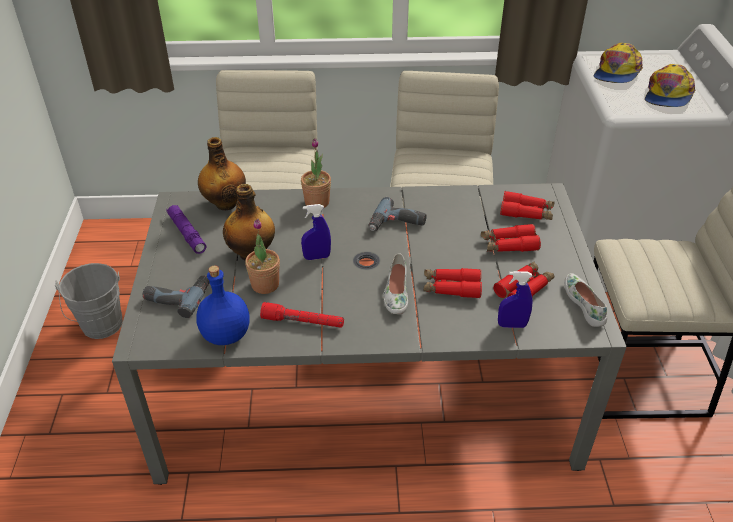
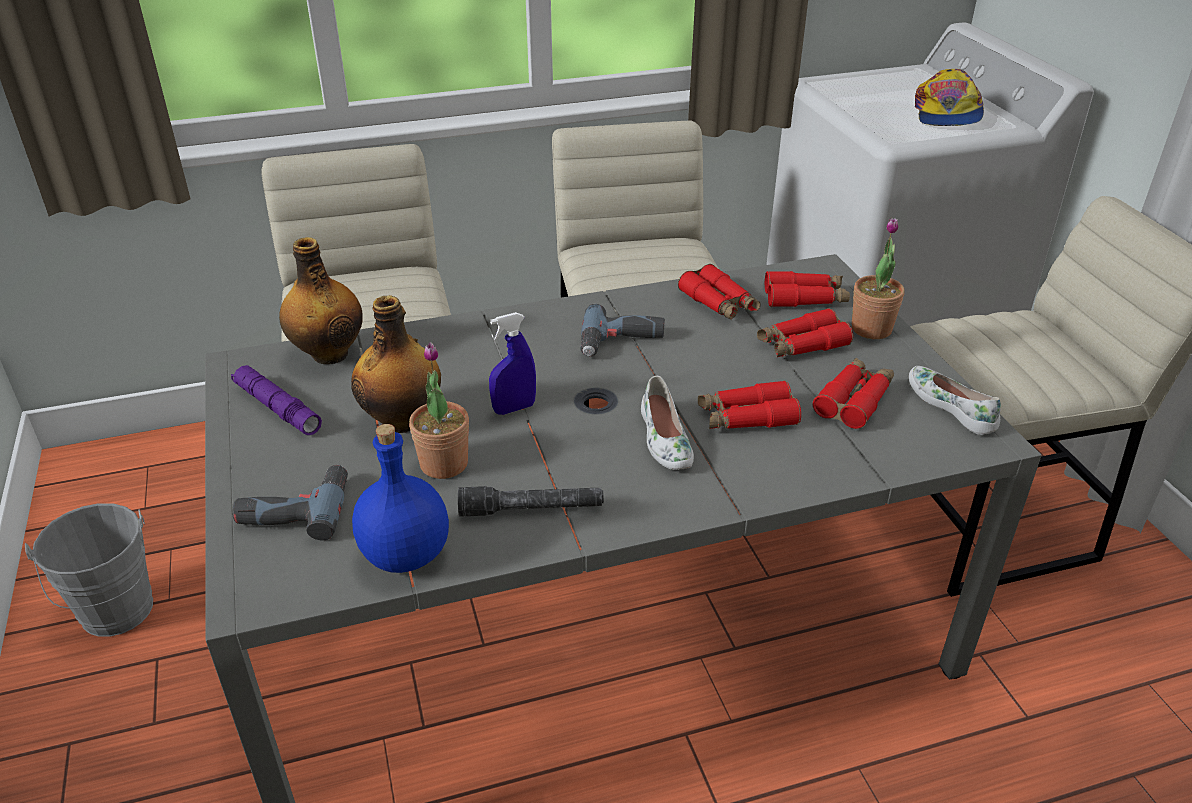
camera: 15 degrees left, 5 degrees down
red flashlight [260,302,344,328] -> grey flashlight [458,486,604,517]
potted plant [301,138,331,208] -> potted plant moved to [852,218,905,339]
blue spray bottle [498,271,532,328] -> none
cap [594,43,643,83] -> none
none -> red binoculars [678,264,761,320]

